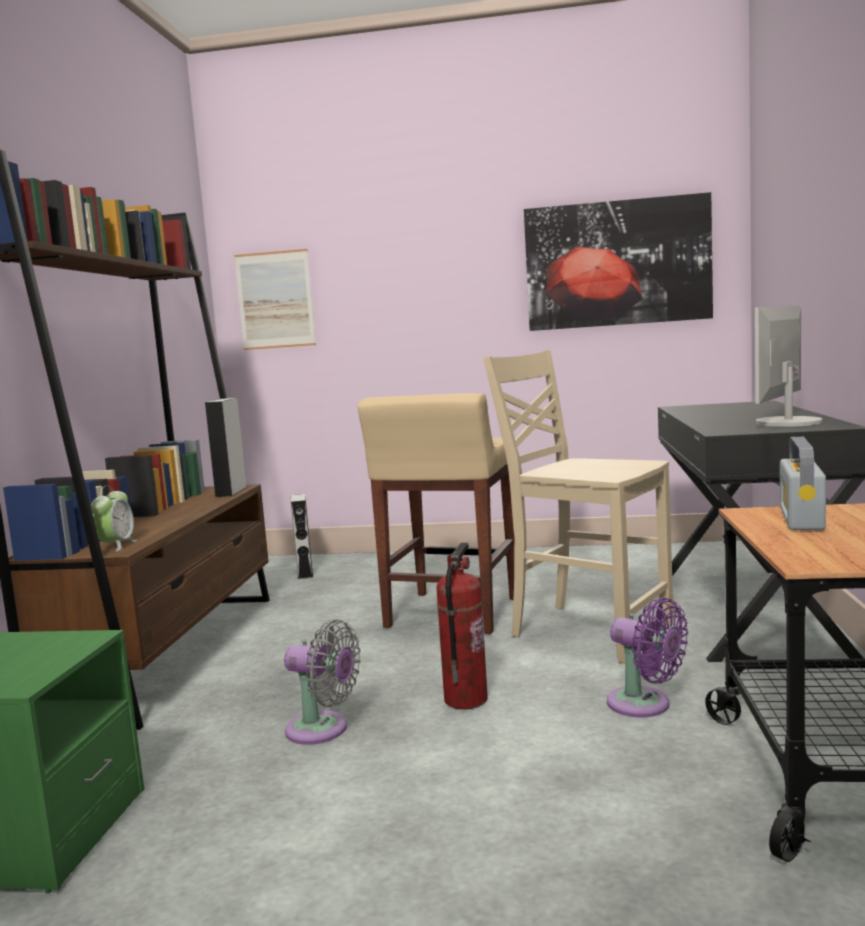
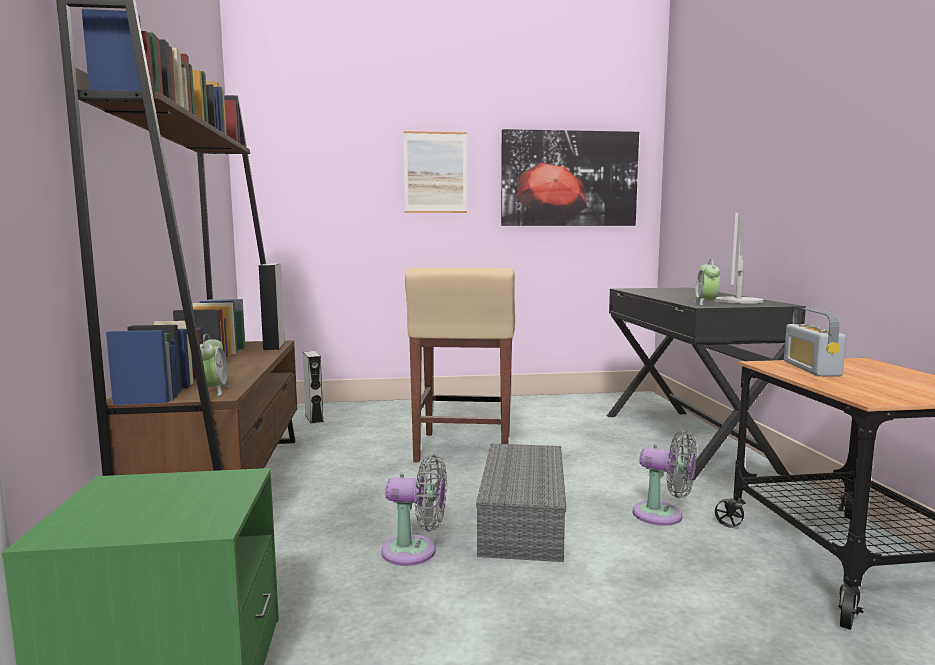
camera: 15 degrees left, 0 degrees up
picture [234,249,316,350] -> picture moved to [403,131,467,213]
fire extinguisher [436,542,488,709] -> grey storage box [476,444,566,562]
beige chair [483,350,673,663] -> none
purple fan [607,597,688,717] -> grey fan [633,431,697,526]
none -> alarm clock [695,259,720,305]

